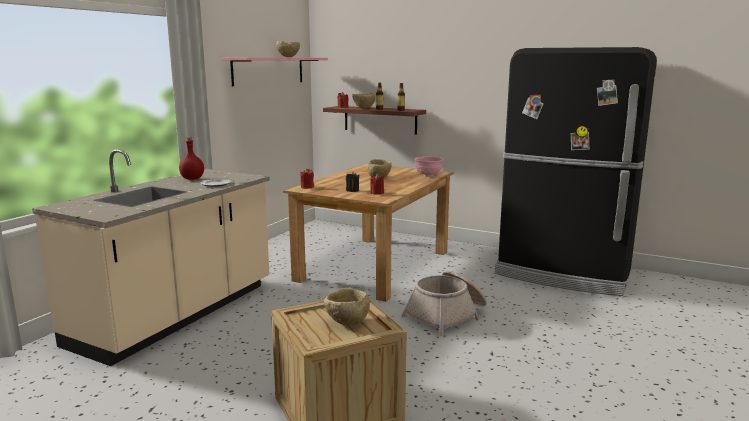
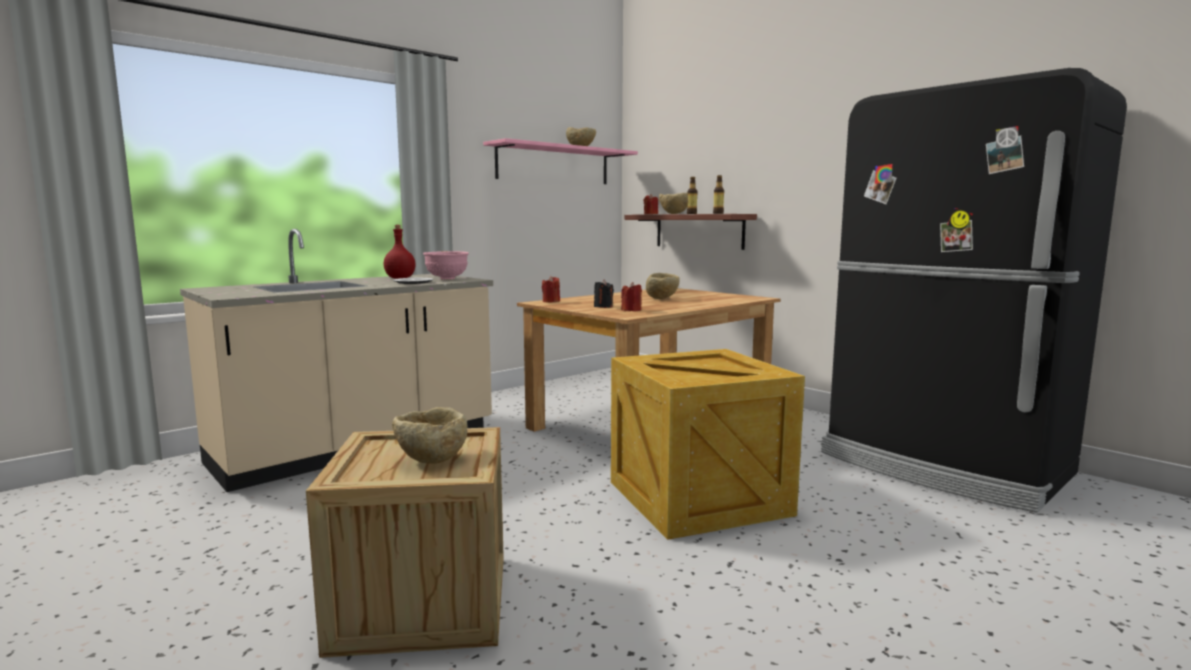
camera: 20 degrees right, 5 degrees down
basket [401,271,487,336] -> crate [611,349,805,540]
pink bowl [414,156,443,177] -> pink bowl moved to [423,251,469,280]

